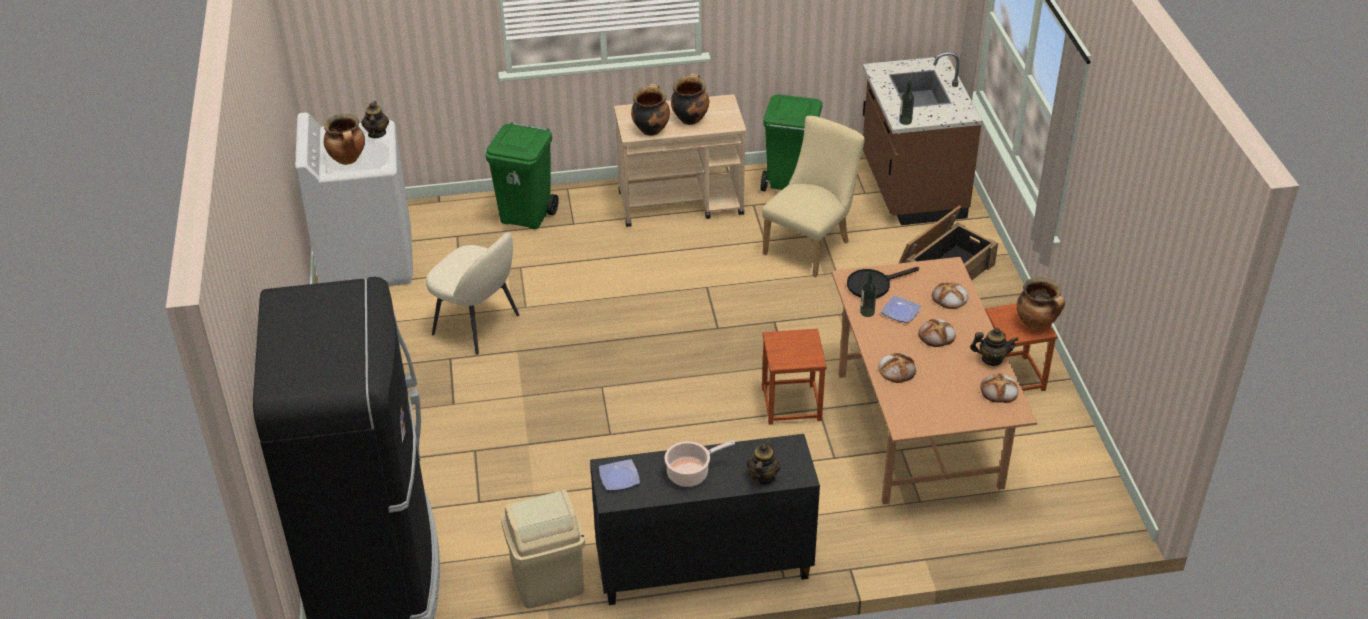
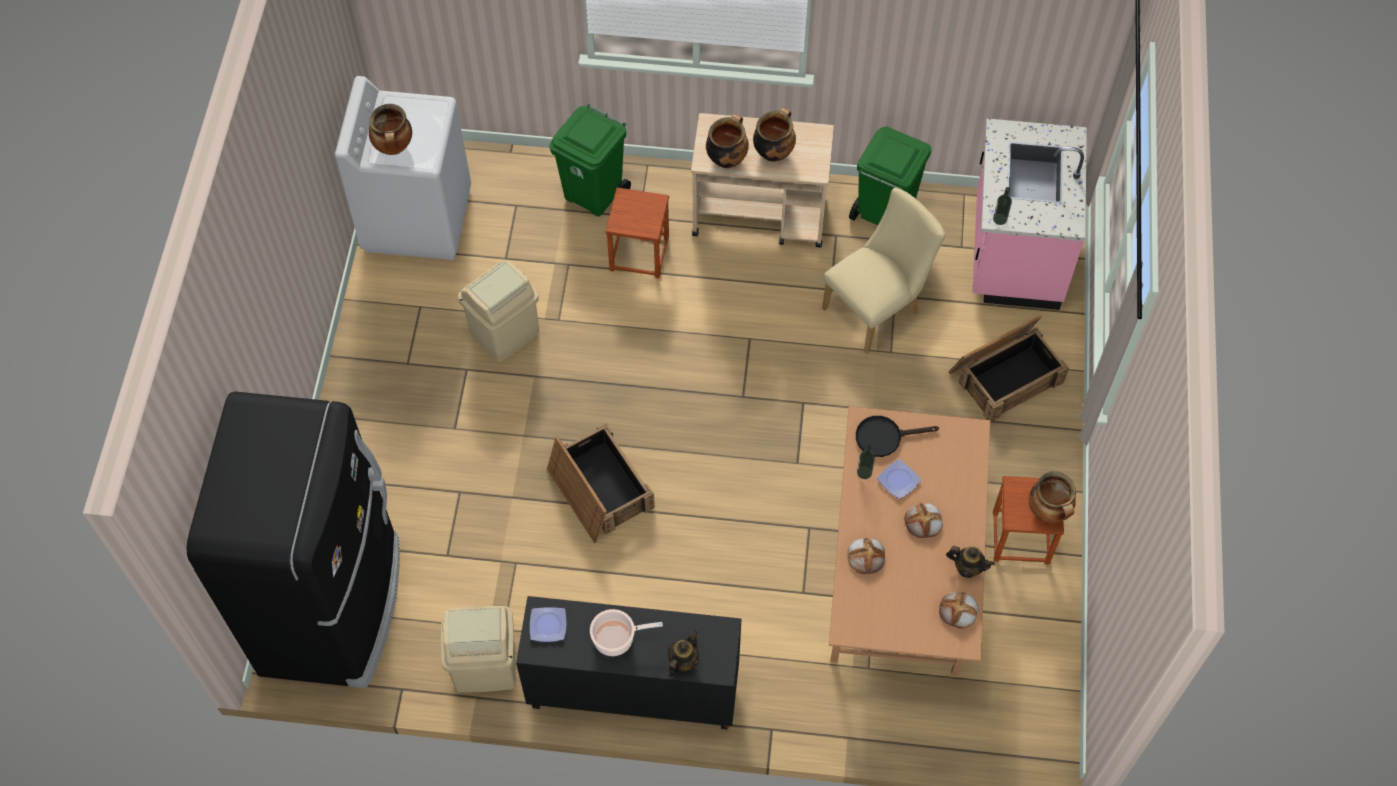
camera: 15 degrees right, 20 degrees up
teapot [361,101,389,138] -> none
beige chair [426,232,519,355] -> beige trash can [458,261,539,362]
brown stool [762,329,827,425] -> brown stool moved to [606,187,669,279]
brown counter [863,52,982,225] -> pink counter [972,118,1087,310]
bread [932,282,968,309] -> none
none -> crate [547,422,655,543]

